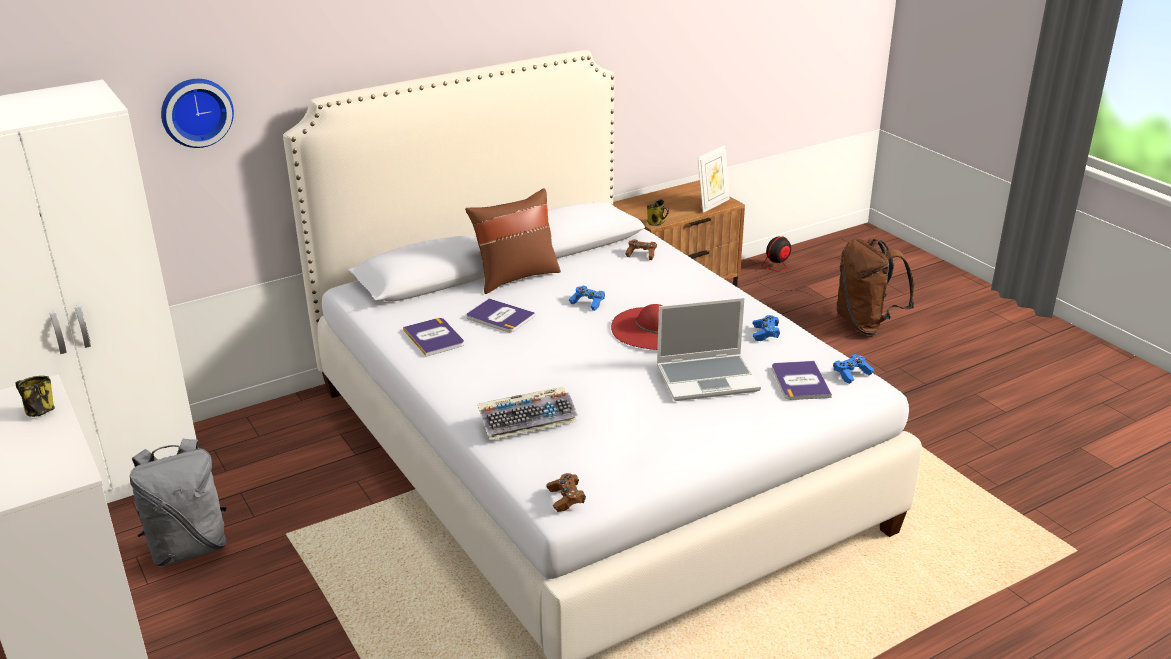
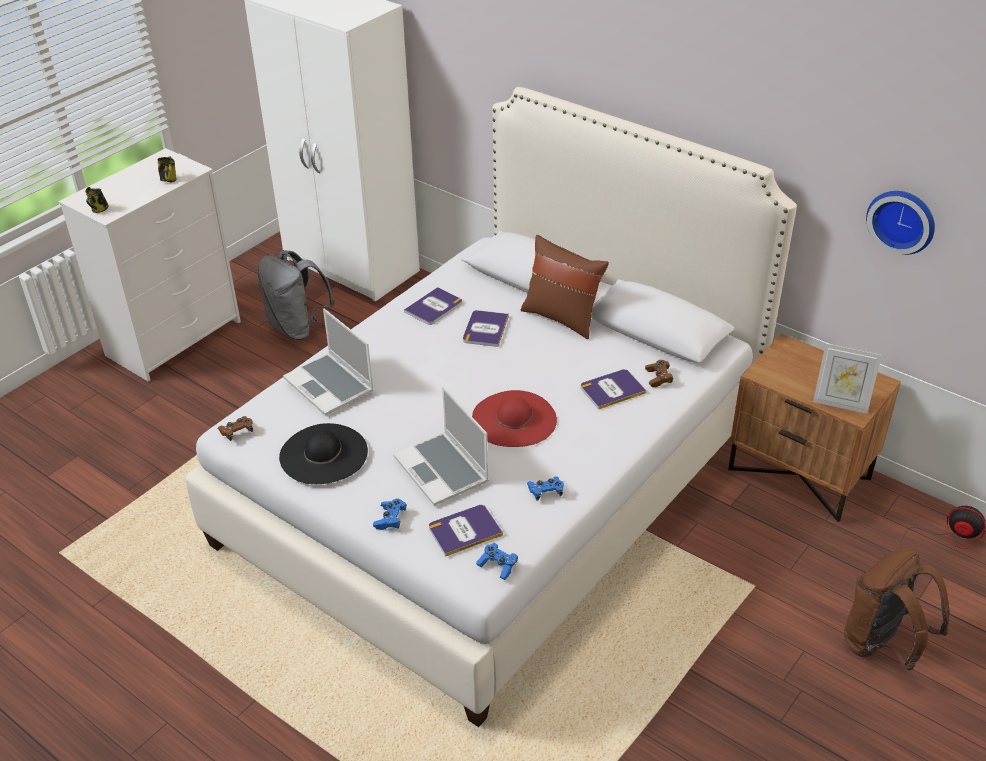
camera: 70 degrees right, 10 degrees up
wall clock [161,79,234,148] -> wall clock moved to [866,191,935,255]
keyboard [478,387,578,440] -> laptop [283,309,374,416]
blue game controller [569,286,605,311] -> blue game controller moved to [373,498,407,530]
mug [647,200,669,226] -> mug moved to [85,187,109,213]
none -> black hat [279,423,368,484]
none -> book [581,369,647,410]

